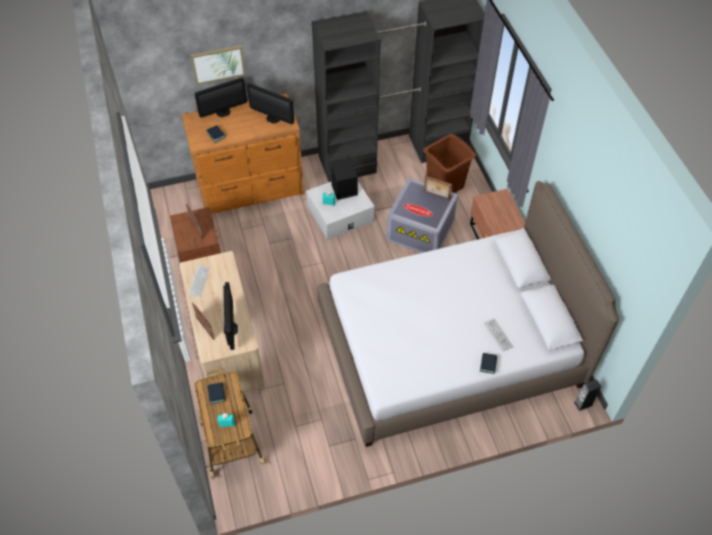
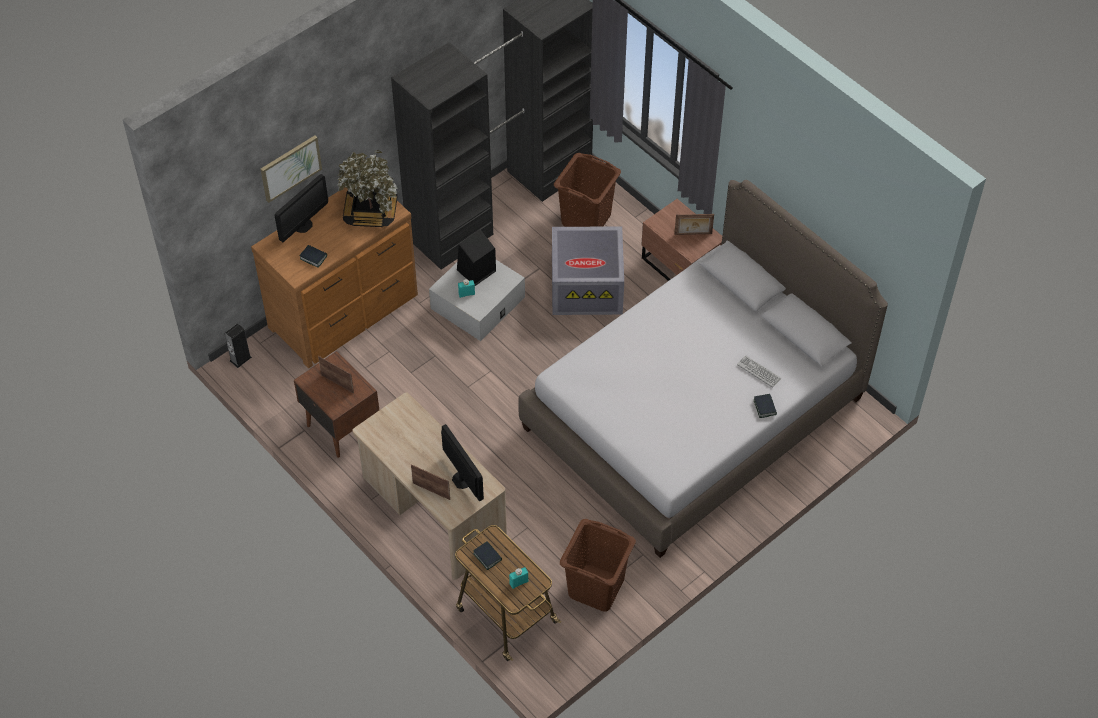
camera: 25 degrees left, 0 degrees up
keyboard [189,266,209,297] -> none
monitor [247,83,294,124] -> potted plant [337,150,398,227]
picture frame [423,176,453,200] -> picture frame moved to [674,214,714,235]
speaker [574,379,601,411] -> speaker moved to [225,324,252,368]
none -> brown laundry basket [560,519,636,612]

